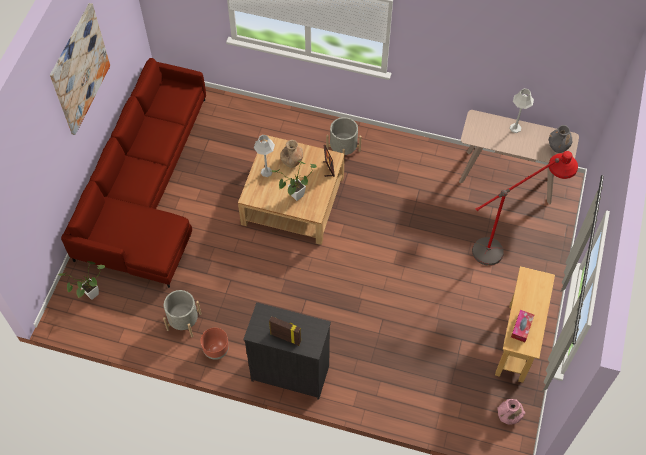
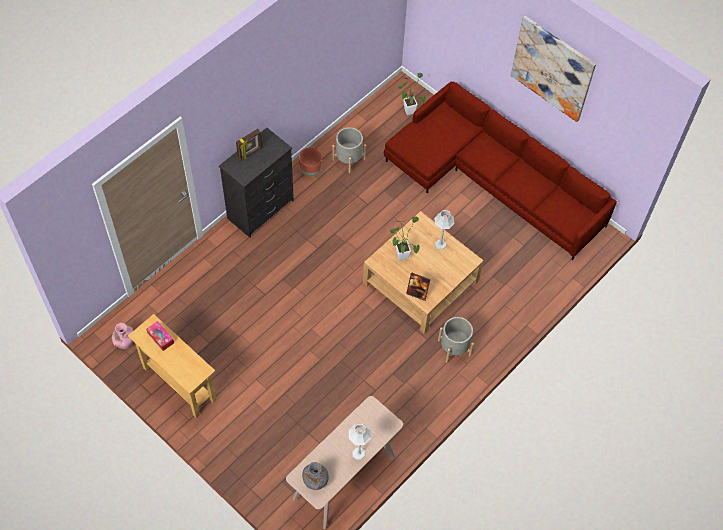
camera: 115 degrees right, 0 degrees up
brown vase [281,140,303,168] -> none
red floor lamp [472,151,578,266] -> none

